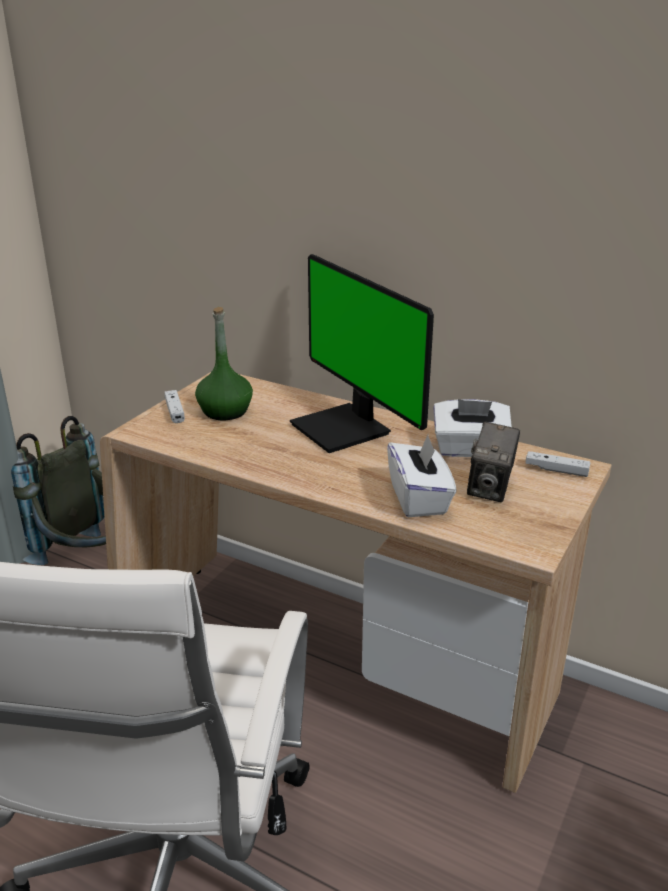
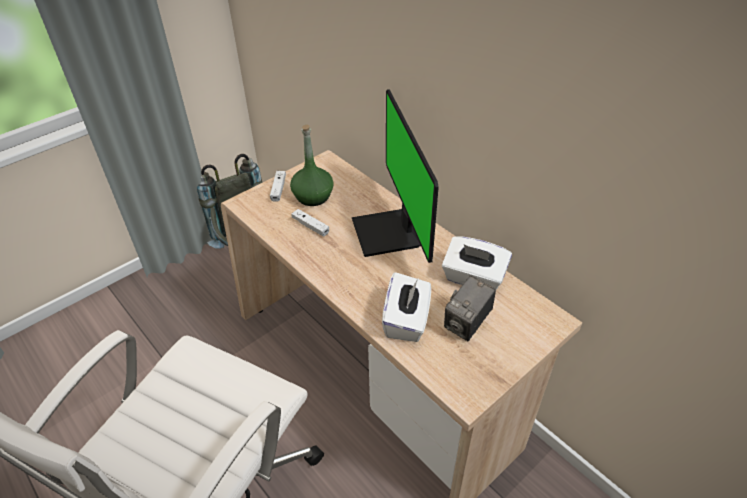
camera: 20 degrees right, 15 degrees up
white game controller [525,451,591,477] -> white game controller moved to [291,209,329,237]

